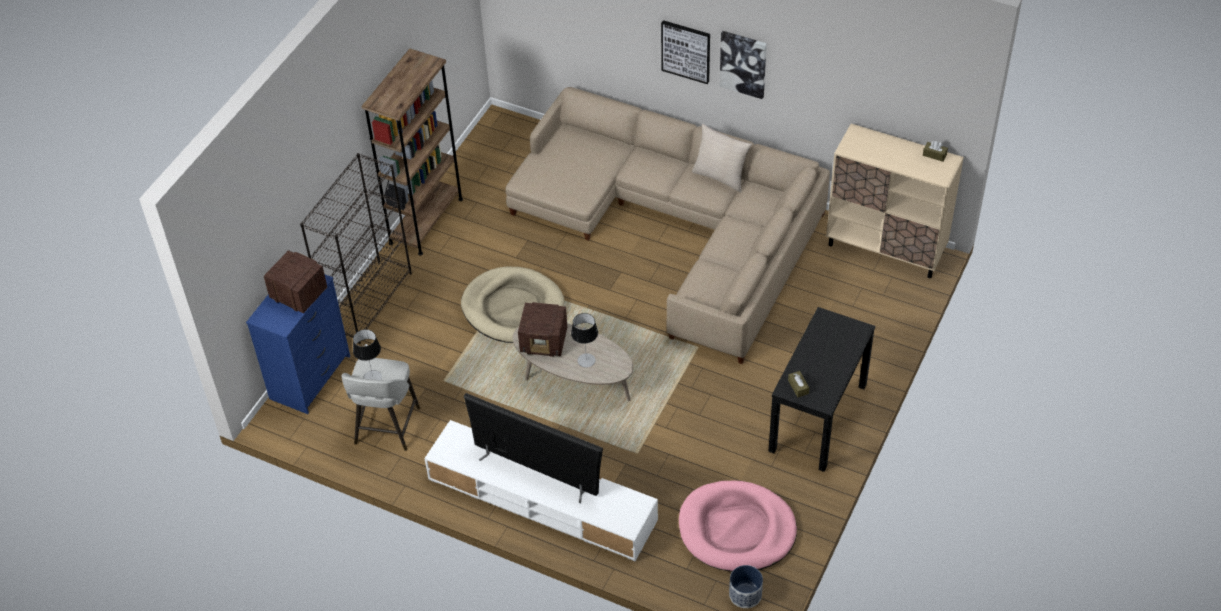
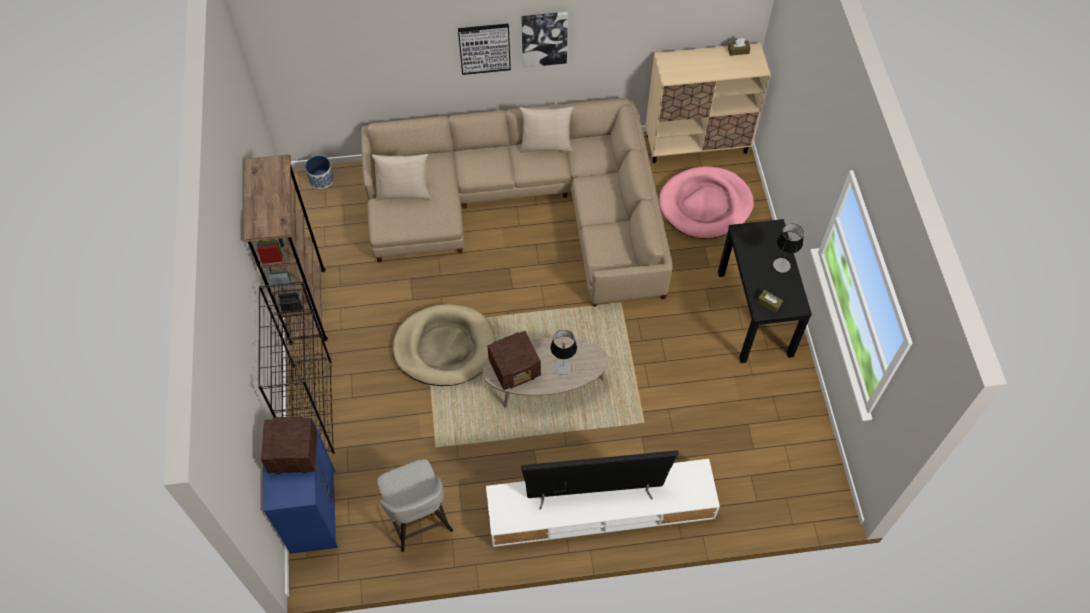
camera: 35 degrees left, 10 degrees up
table lamp [353,329,382,380] -> table lamp moved to [773,224,804,273]
pink dog bed [679,481,797,572] -> pink dog bed moved to [659,166,754,239]
planter [729,565,763,608] -> planter moved to [305,156,334,189]
none -> beige pillow [372,154,432,200]

